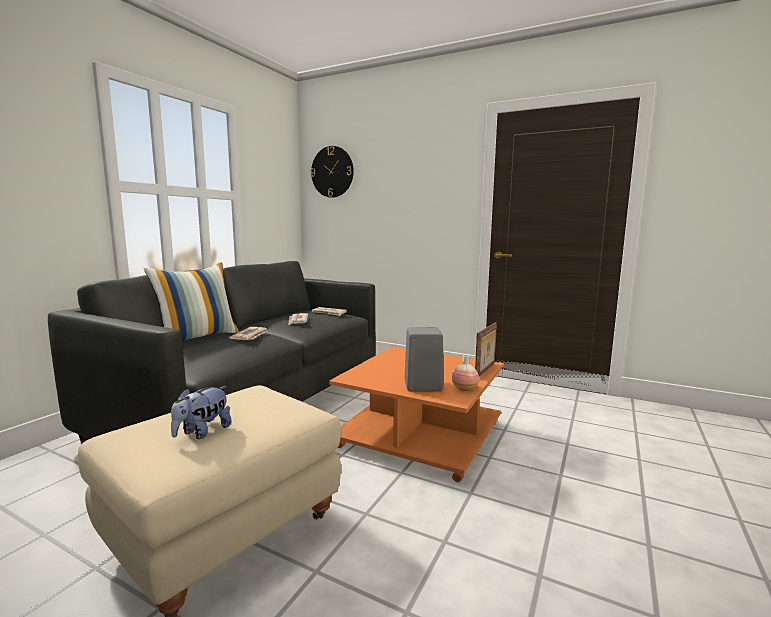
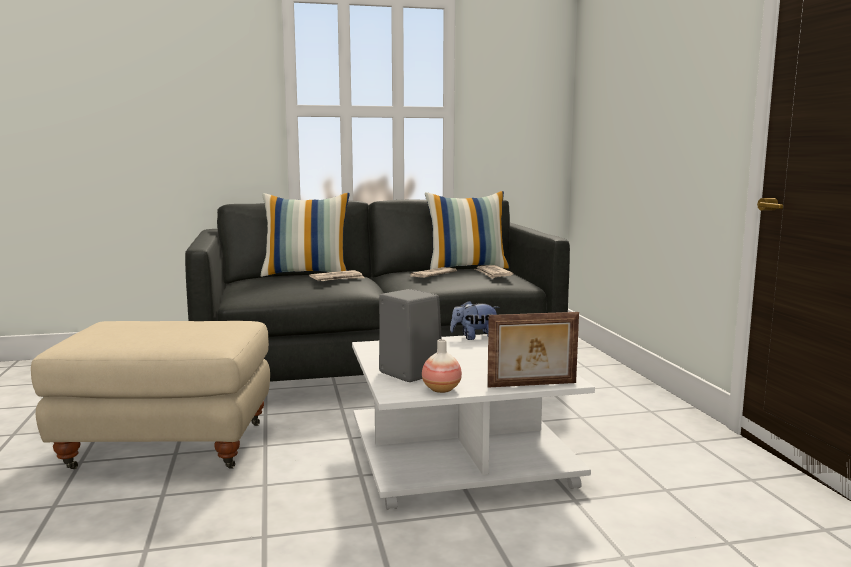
camera: 50 degrees right, 0 degrees up
plush toy [171,386,231,439] -> plush toy moved to [450,301,500,340]
wall clock [311,146,354,198] -> none
orange coffee table [329,347,504,482] -> white coffee table [352,334,595,510]
none -> pillow [425,191,510,269]

